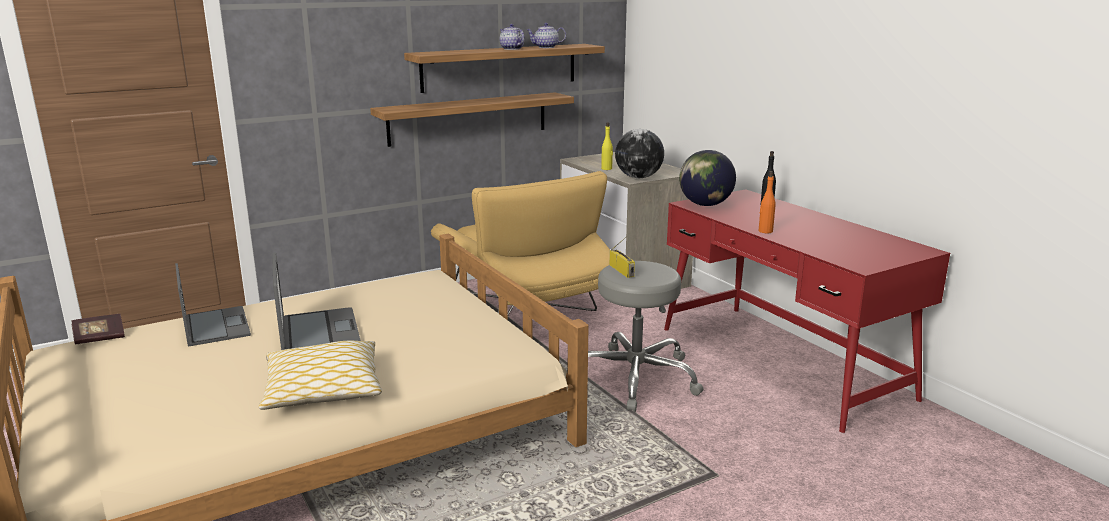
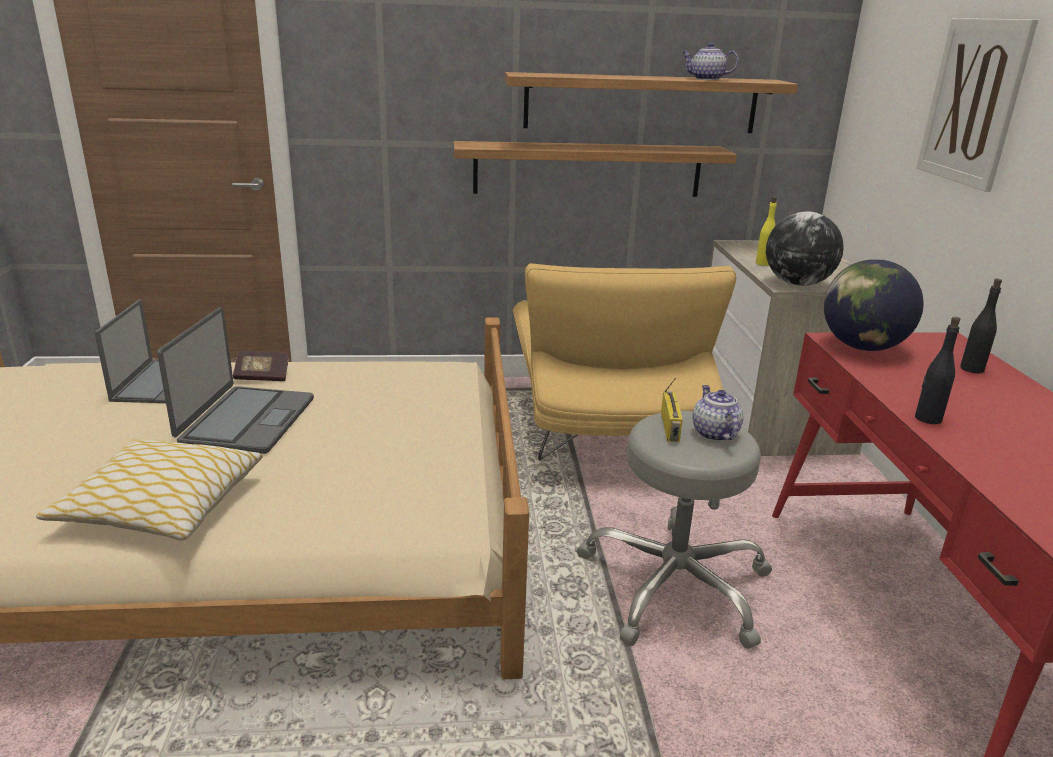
camera: 25 degrees right, 5 degrees up
book [71,314,125,344] -> book moved to [233,351,289,381]
teapot [500,24,524,50] -> teapot moved to [692,385,744,441]
orange bottle [758,171,776,233] -> black bottle [915,317,960,424]
none -> picture [917,18,1038,192]

